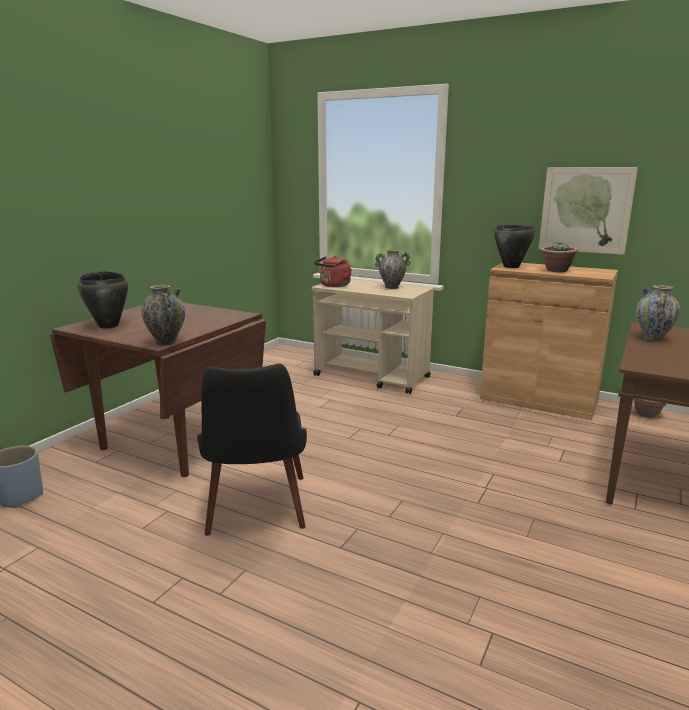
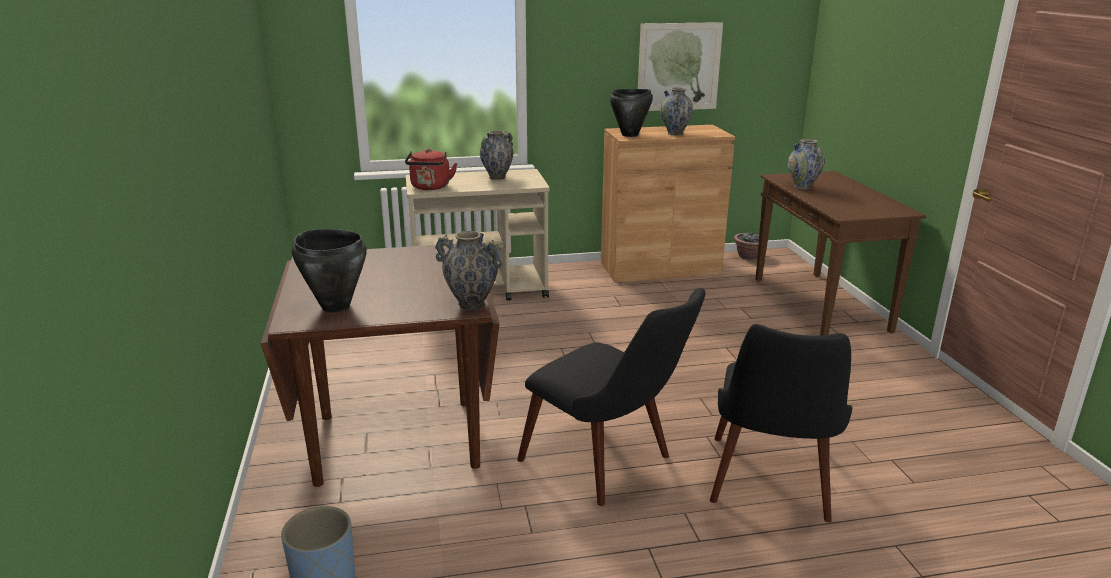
camera: 40 degrees left, 5 degrees up
potted plant [541,242,578,272] -> vase [660,87,693,135]
none -> black chair [710,324,852,522]

